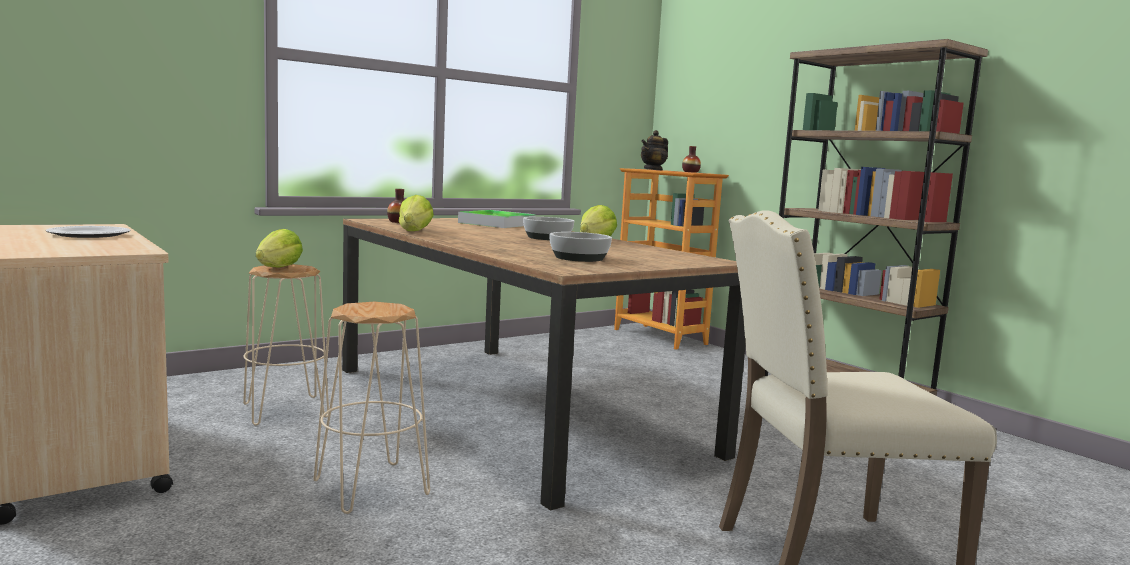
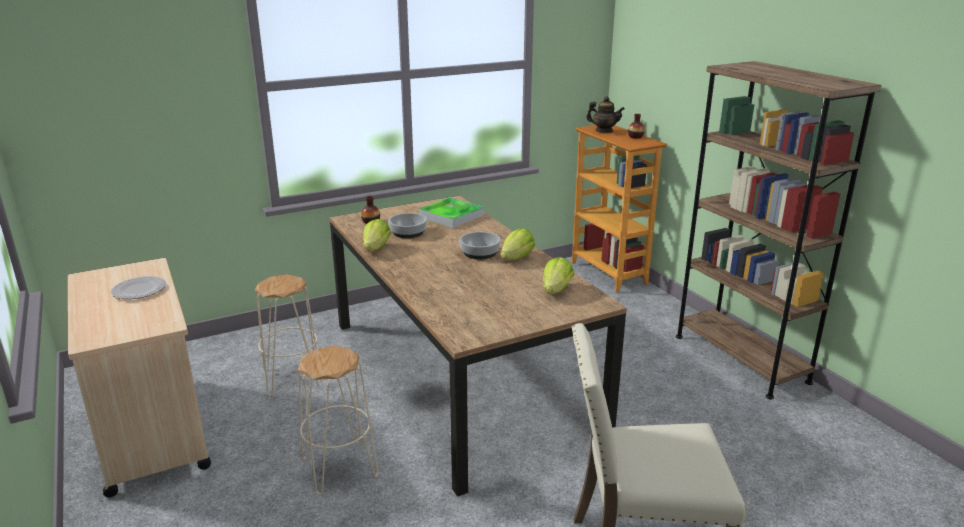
camera: 10 degrees right, 15 degrees up
lettuce [256,229,303,267] -> lettuce moved to [543,257,574,294]
bowl [549,232,612,262] -> bowl moved to [388,213,427,238]
teapot [641,130,668,170] -> teapot turned 120 degrees counterclockwise [586,96,625,133]

